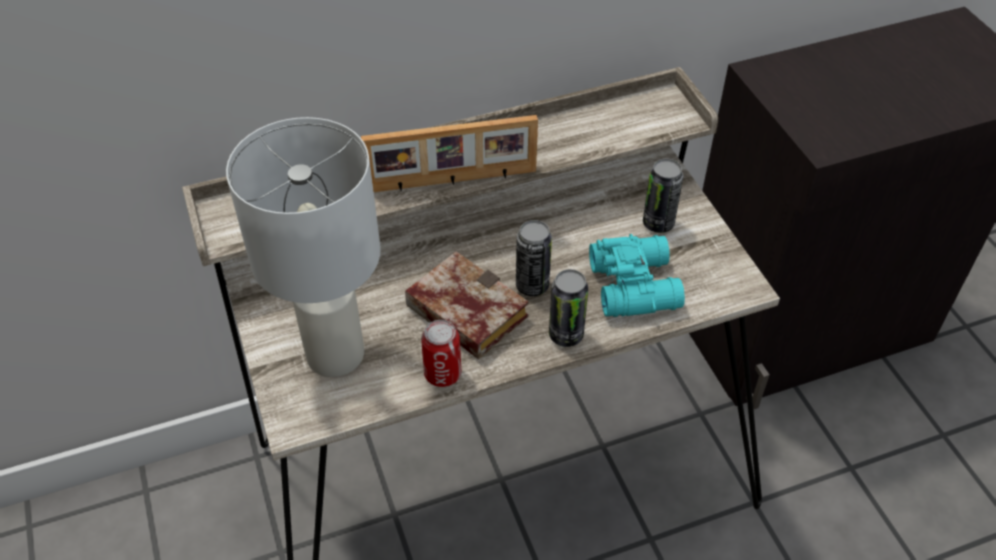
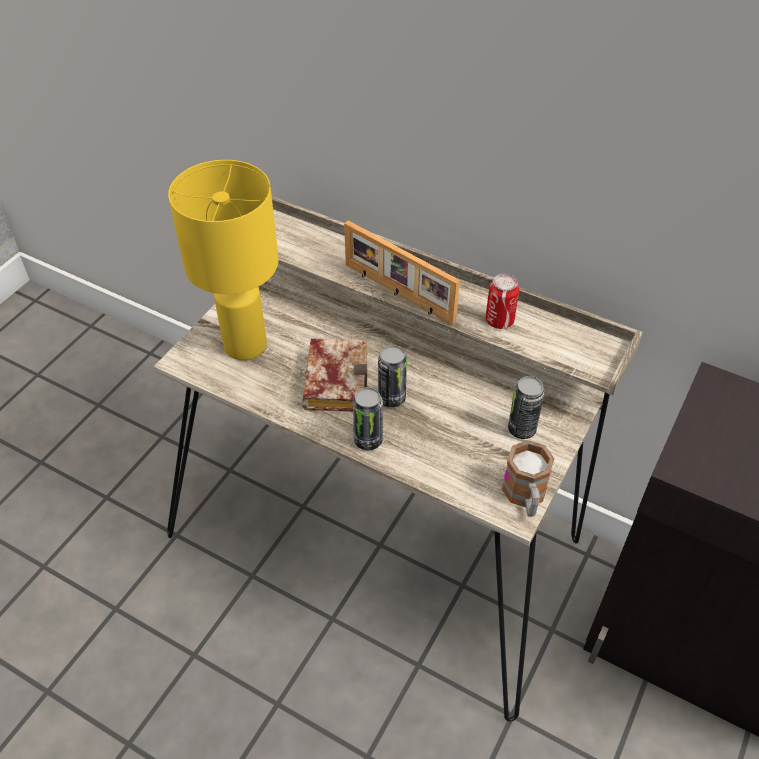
camera: 50 degrees right, 0 degrees up
white table lamp [226,117,381,377] -> yellow table lamp [168,160,279,360]
can [421,320,461,387] -> can moved to [486,274,519,329]
turquoise binoculars [589,234,685,317] -> none
none -> mug [502,440,555,517]

